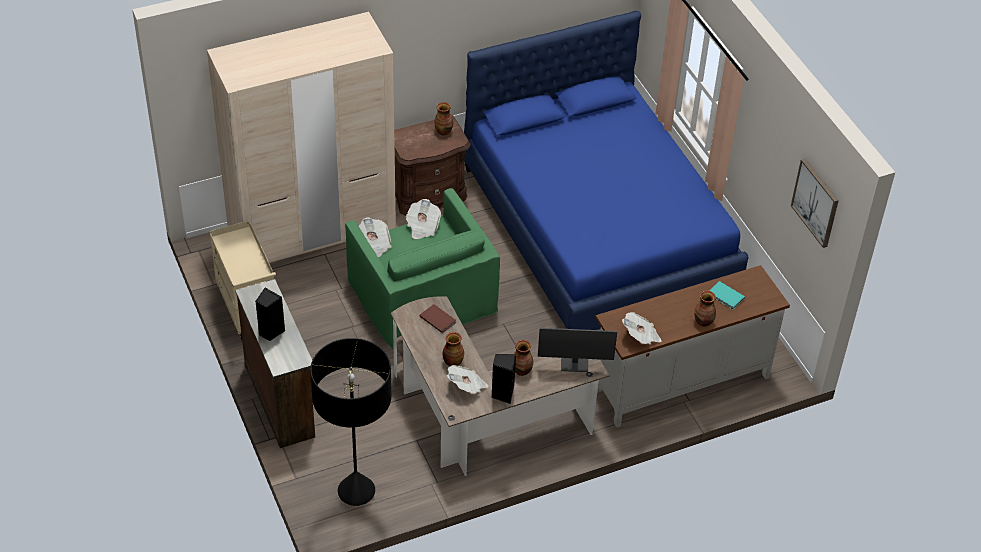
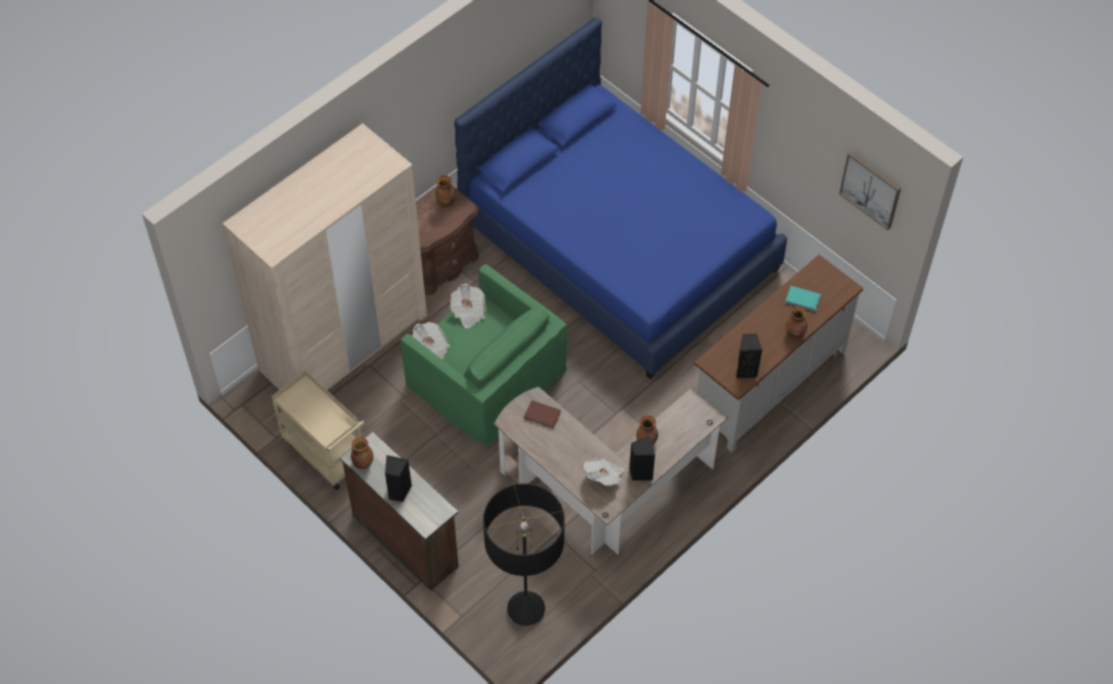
camera: 20 degrees left, 10 degrees up
vase [443,332,464,366] -> vase moved to [351,437,373,469]
monitor [538,328,617,372] -> none
newspaper [622,312,662,345] -> black speaker [736,334,762,378]

